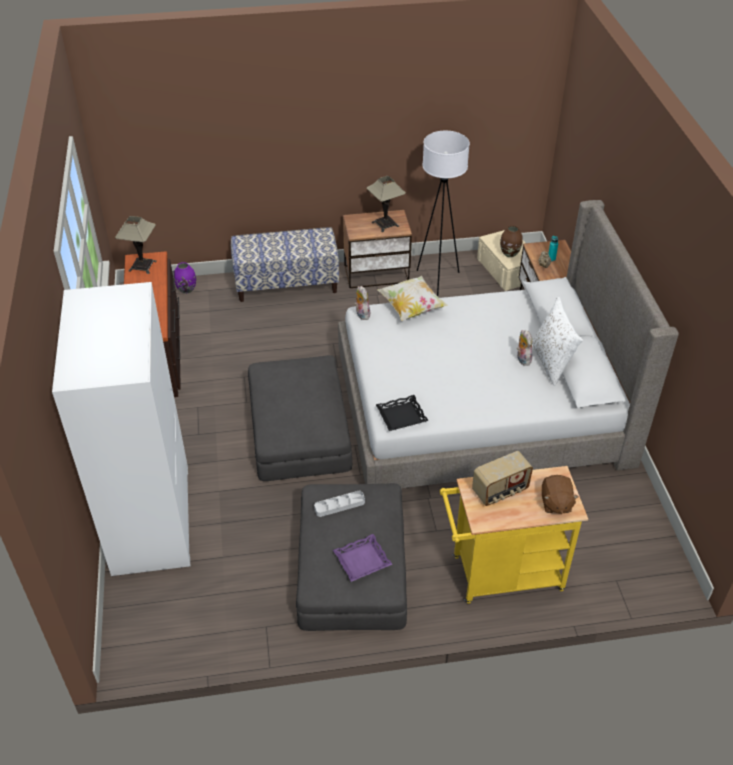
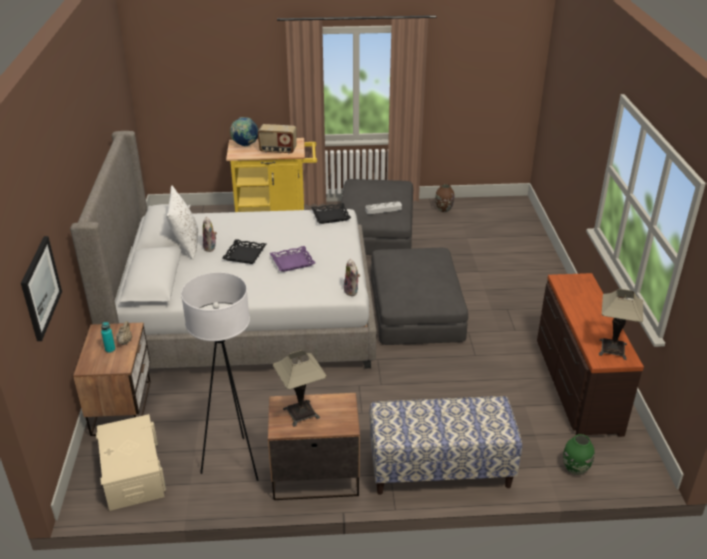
camera: 175 degrees left, 10 degrees down
white wardrobe [52,282,190,576] -> none
purple vase [174,262,196,294] -> green vase [563,434,595,475]
purple tray [333,534,393,582] -> purple tray moved to [270,246,315,272]
pillow [377,276,448,321] -> none
radio [472,451,533,506] -> radio turned 150 degrees counterclockwise [258,124,297,154]
brown vase [500,225,523,257] -> brown vase moved to [435,184,454,212]
brown plush toy [542,475,579,514] -> globe [230,117,258,146]
none -> picture [21,236,62,341]
none -> black tray [222,239,266,264]

